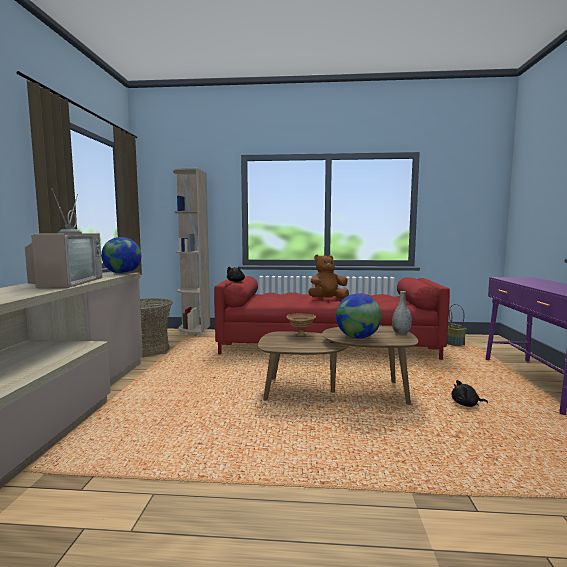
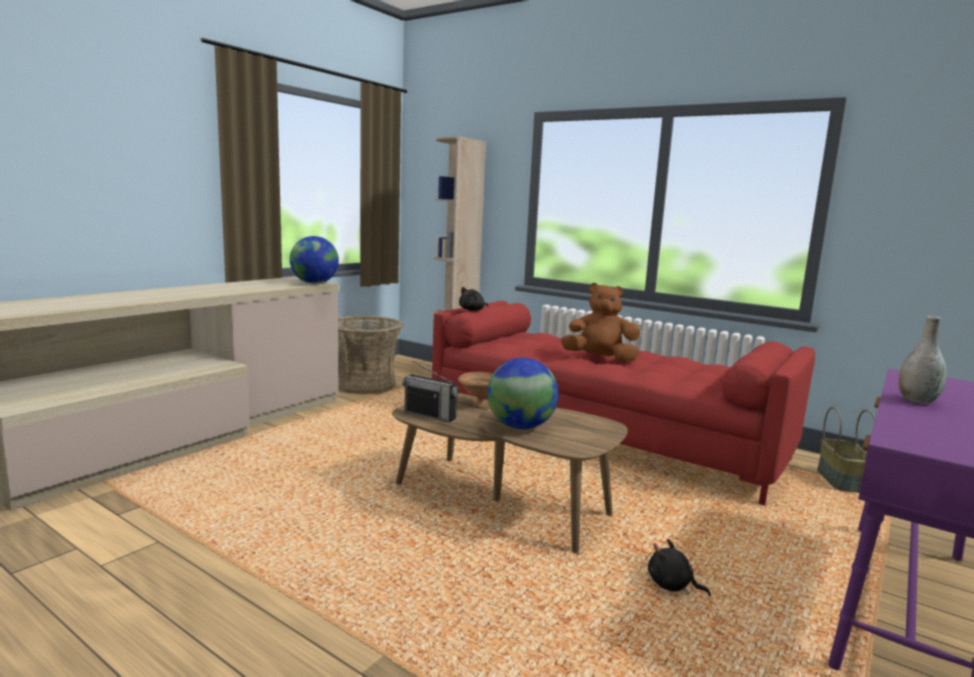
camera: 30 degrees right, 5 degrees up
television [25,188,102,288] -> none
grey vase [392,291,412,334] -> grey vase moved to [898,316,946,404]
none -> radio [402,361,459,422]

